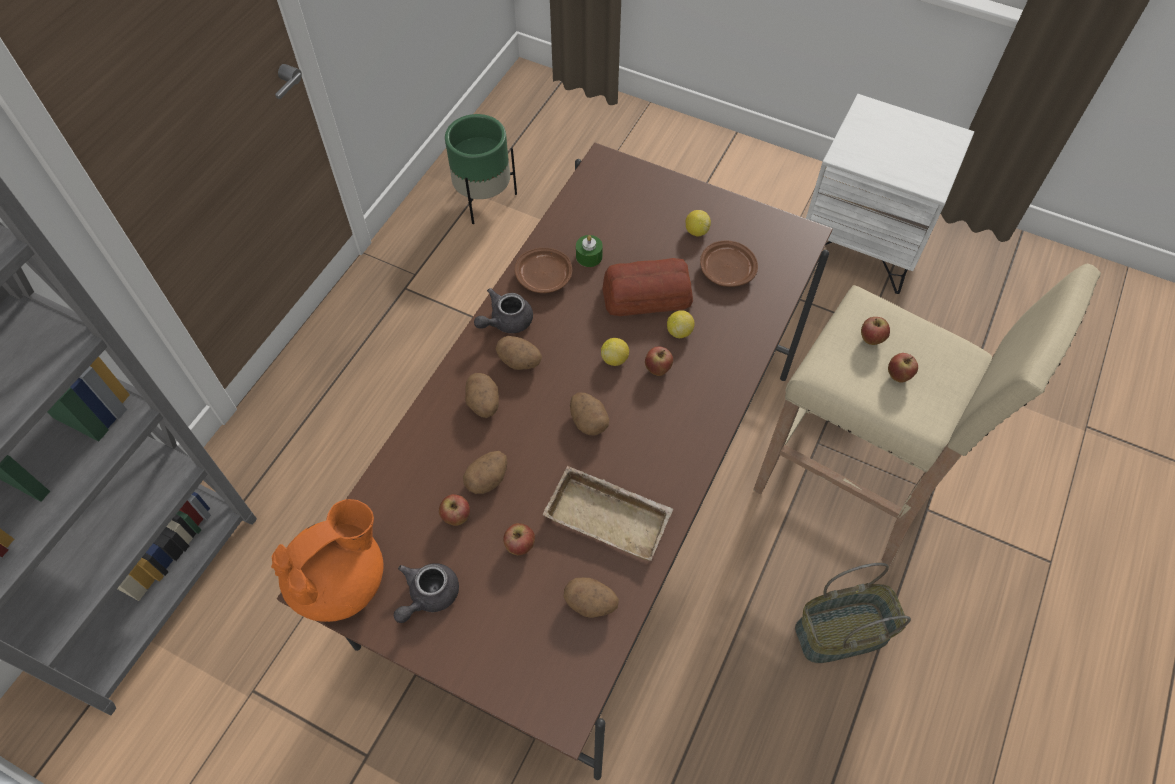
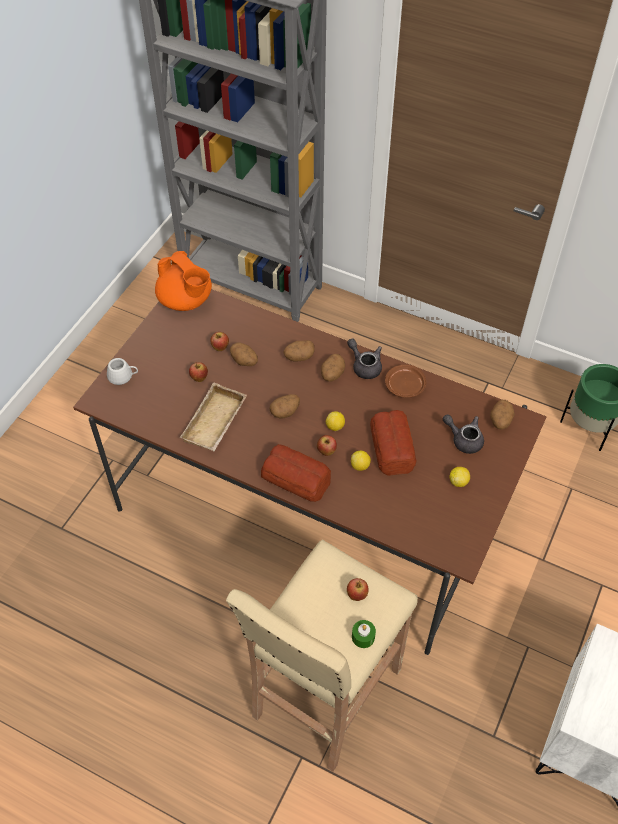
camera: 90 degrees right, 5 degrees down
grey teapot [394,563,459,623] -> grey teapot moved to [443,414,484,454]
potato [563,578,619,618] -> potato moved to [490,400,515,430]
green candle [576,235,603,267] -> green candle moved to [352,620,376,648]
brown plate [700,241,758,287] -> none
basket [795,563,911,663] -> none
apple [888,353,918,383] -> none
none -> white mug [107,358,138,385]
none -> bread [261,444,331,502]

